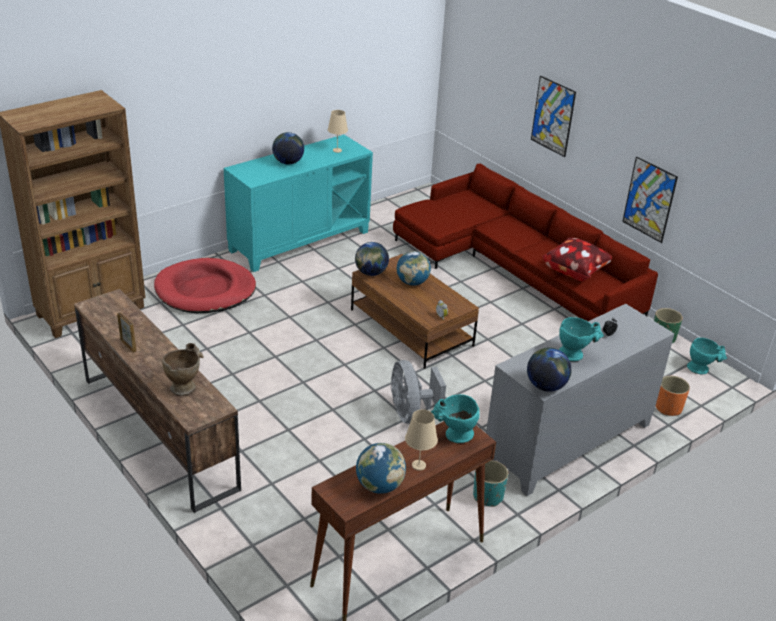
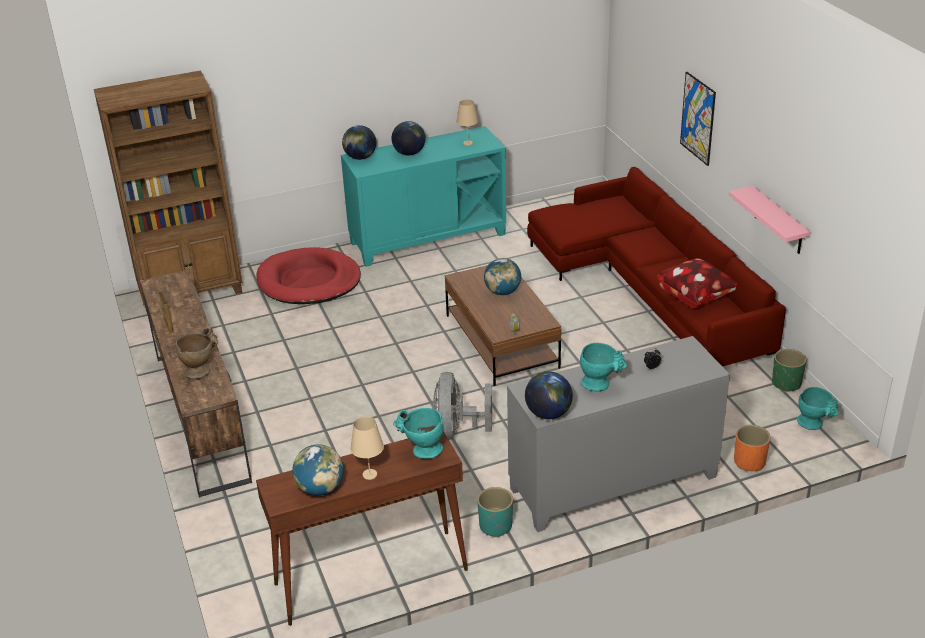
camera: 20 degrees right, 0 degrees up
globe [355,242,389,276] -> globe moved to [342,125,376,160]
picture [622,157,678,243] -> pink shelf [729,186,811,254]

